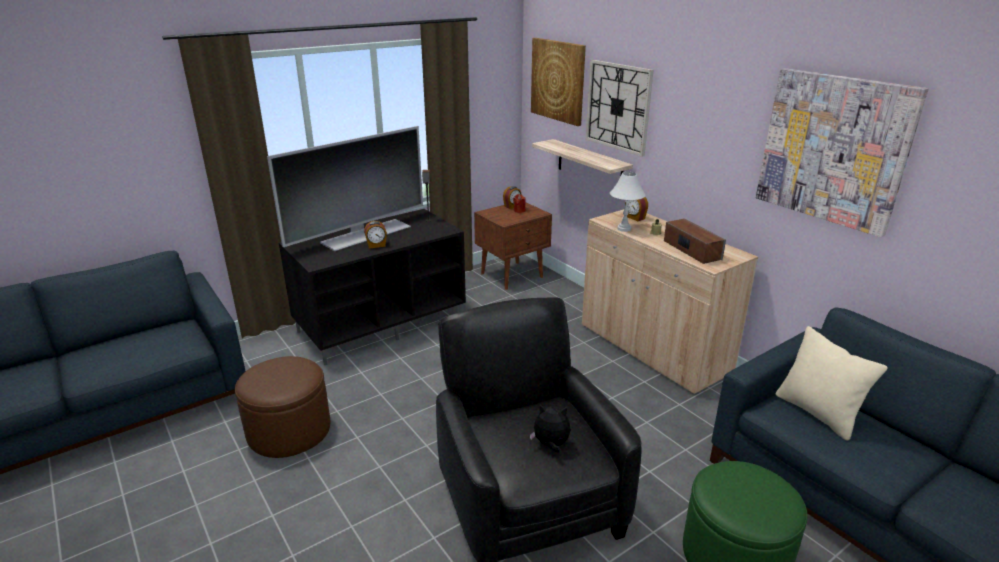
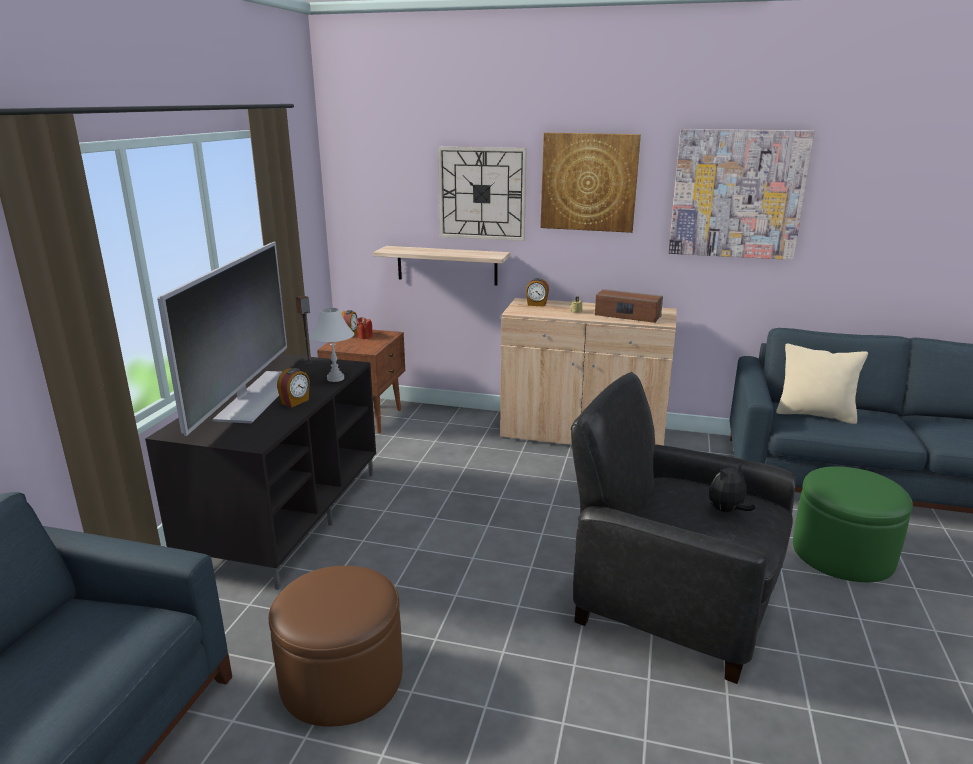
camera: 40 degrees left, 5 degrees down
picture [531,38,586,126] -> picture moved to [540,133,641,233]
white table lamp [610,172,646,232] -> white table lamp moved to [310,308,354,382]

